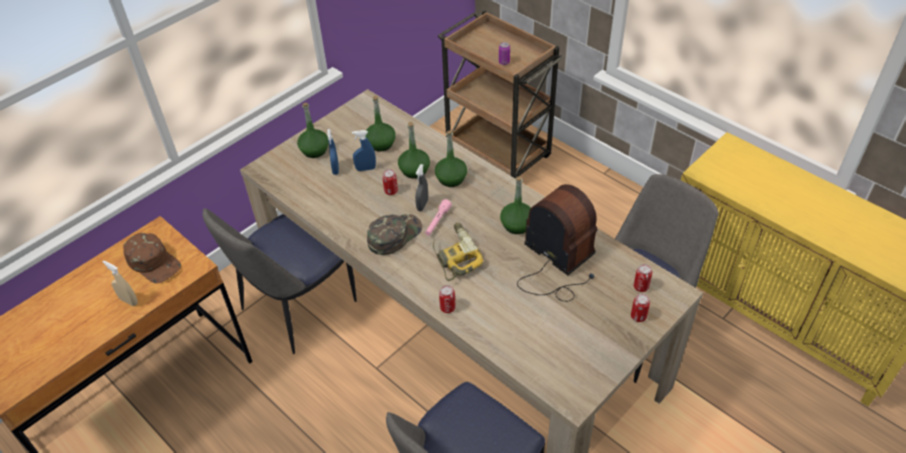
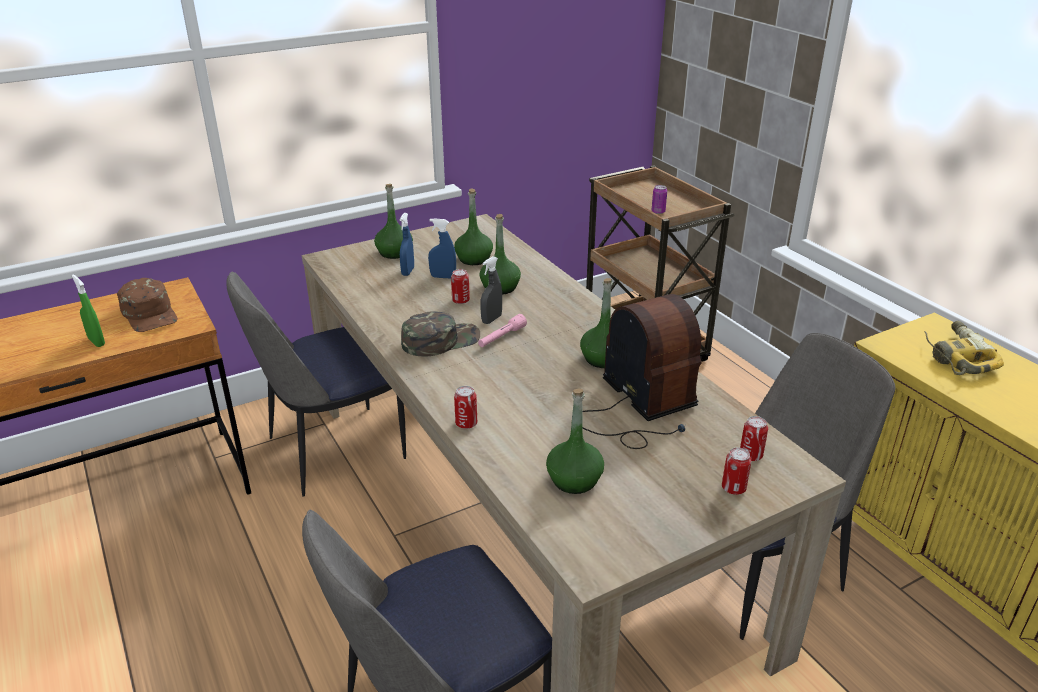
camera: 15 degrees right, 15 degrees down
beige spray bottle [103,261,138,306] -> green spray bottle [72,274,105,347]
power drill [433,223,483,281] -> power drill moved to [925,321,1004,375]
green bottle [435,131,467,187] -> green bottle moved to [546,388,604,494]

